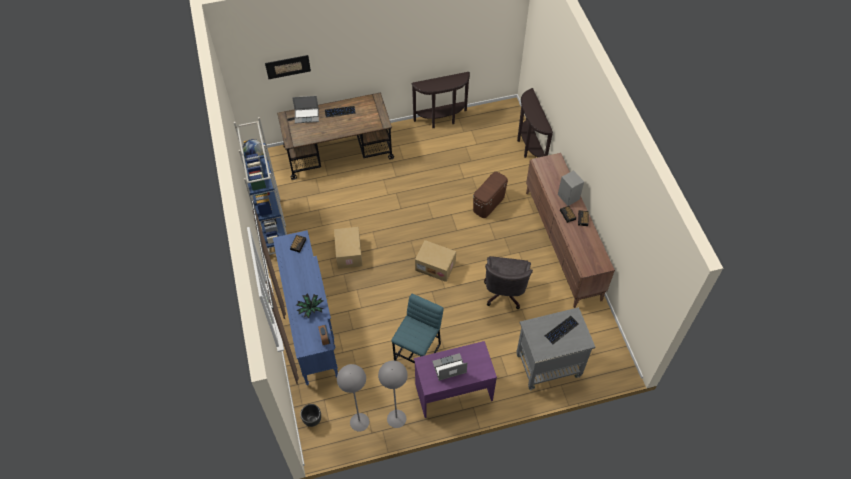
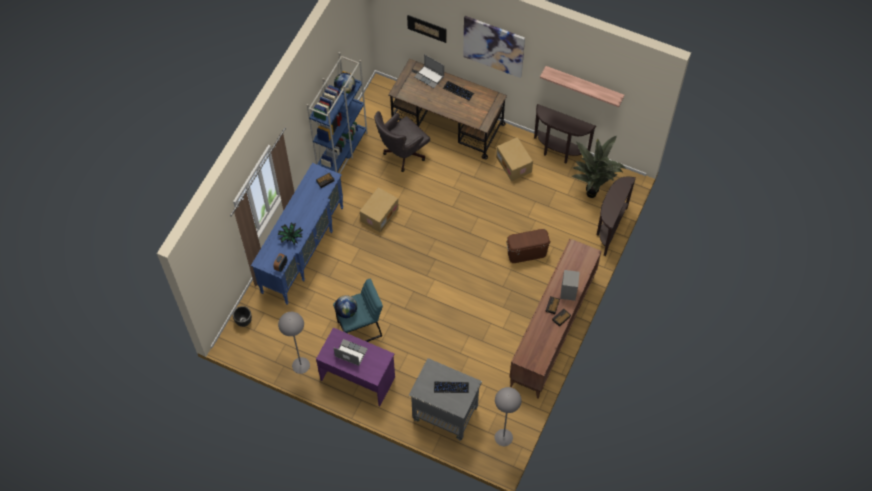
camera: 40 degrees right, 5 degrees up
grey floor lamp [337,364,369,432] -> grey floor lamp moved to [495,387,522,446]
cardboard box [415,240,456,282] -> cardboard box moved to [496,137,533,181]
grey office chair [484,256,533,309] -> grey office chair moved to [374,111,430,172]
none -> globe [334,295,357,318]
none -> picture [463,16,525,78]
none -> shelf [540,66,624,107]
none -> potted plant [572,136,626,198]

